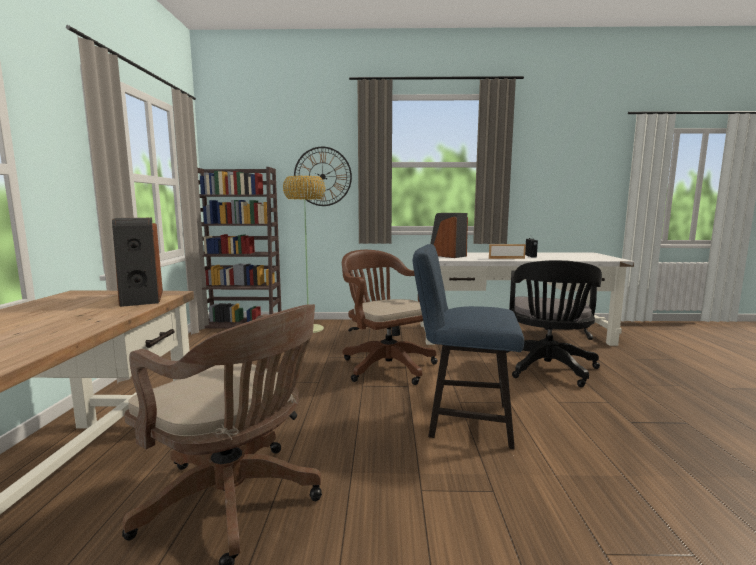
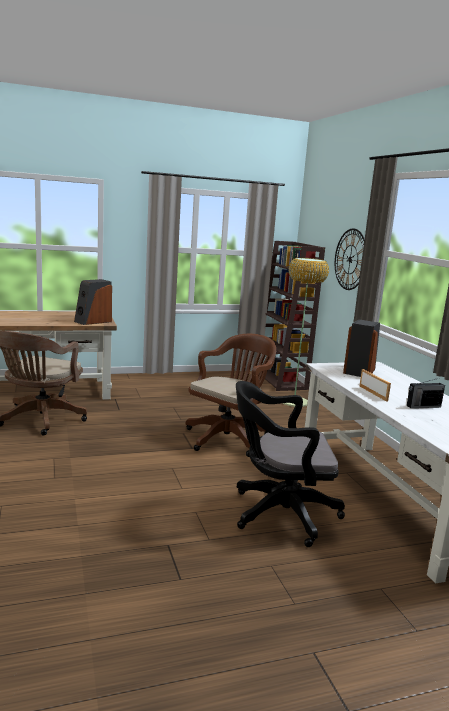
camera: 70 degrees right, 5 degrees up
blue chair [413,244,524,449] -> none

